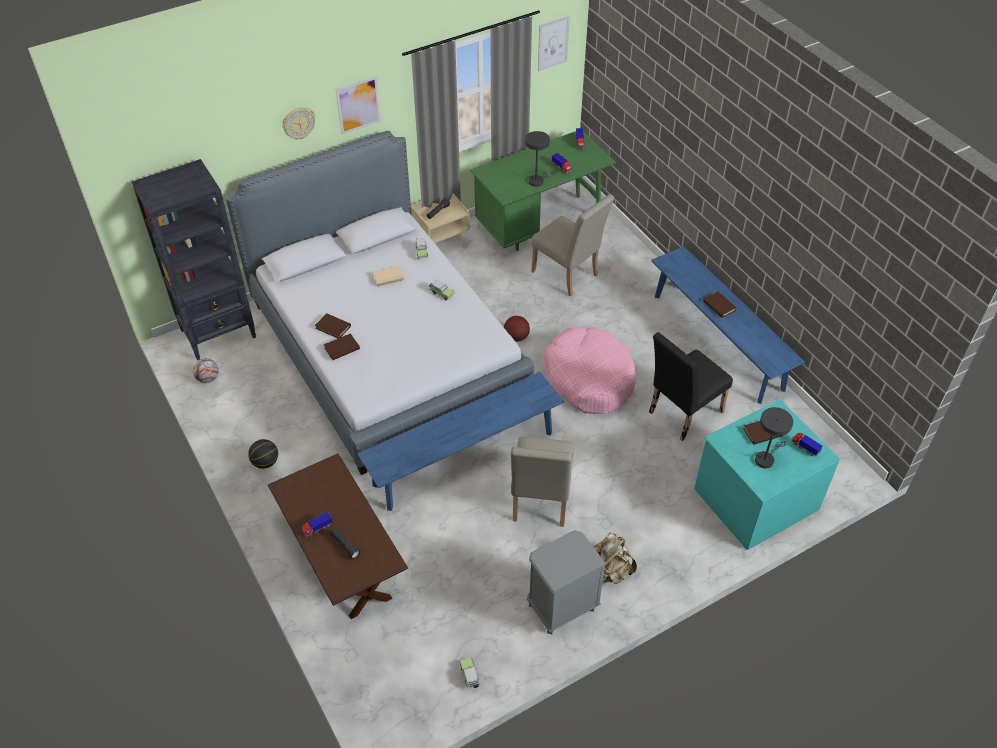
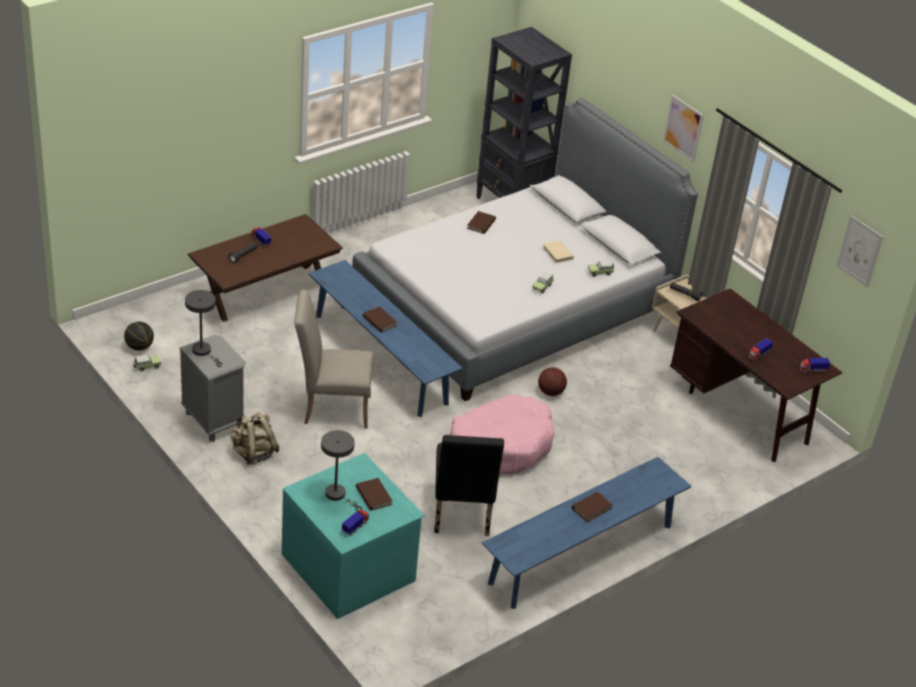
camera: 80 degrees right, 10 degrees down
football [193,358,219,383] -> none
basketball [248,439,278,469] -> basketball moved to [124,322,154,351]
wall clock [282,108,316,139] -> none
brown book [324,333,360,360] -> brown book moved to [363,306,397,332]
green desk [470,131,616,251] -> brown desk [670,289,842,462]
grey table lamp [525,131,557,187] -> grey table lamp moved to [185,290,222,367]
beige chair [531,194,614,297] -> none
black chair [649,332,733,441] -> black chair turned 135 degrees counterclockwise [434,435,504,536]

